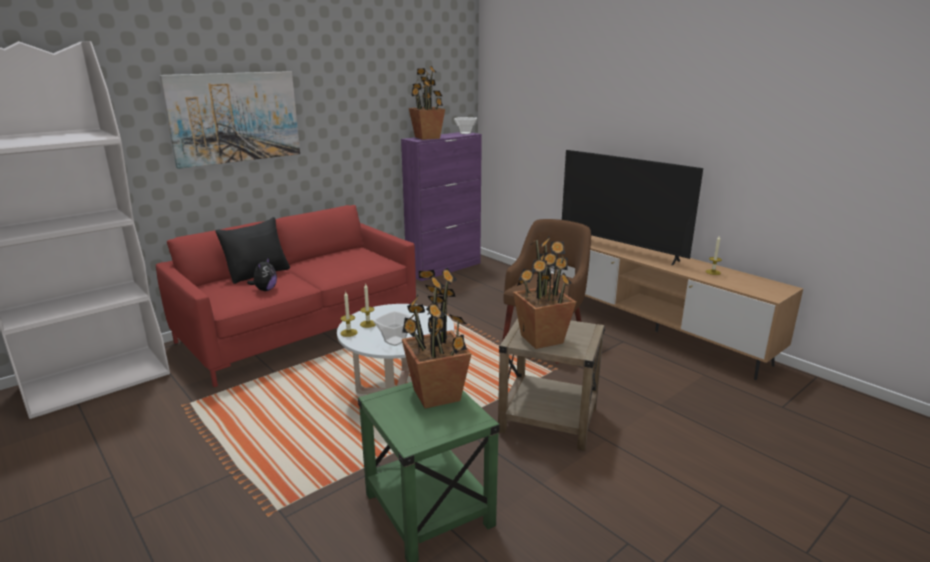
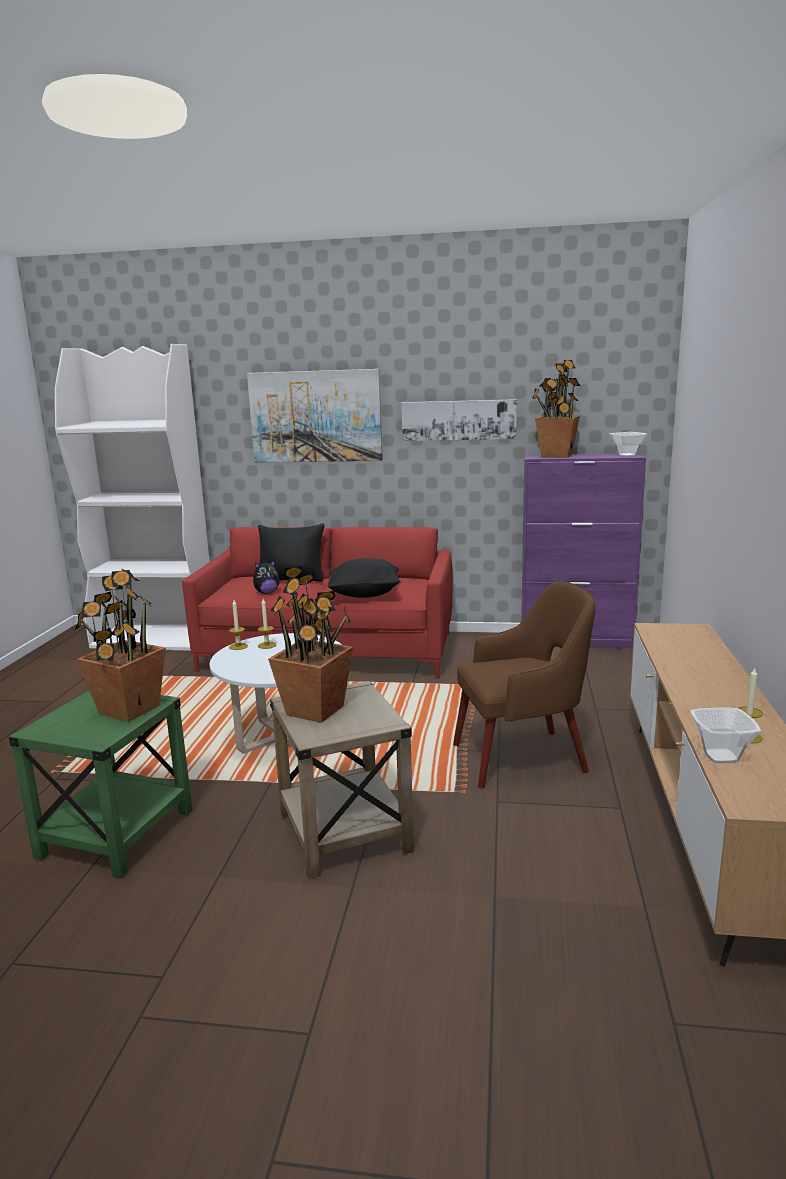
camera: 50 degrees right, 5 degrees down
bowl [373,311,415,346] -> bowl moved to [690,707,761,763]
television [562,150,703,265] -> none
none -> black pillow [327,558,400,598]
none -> picture [401,399,517,441]

